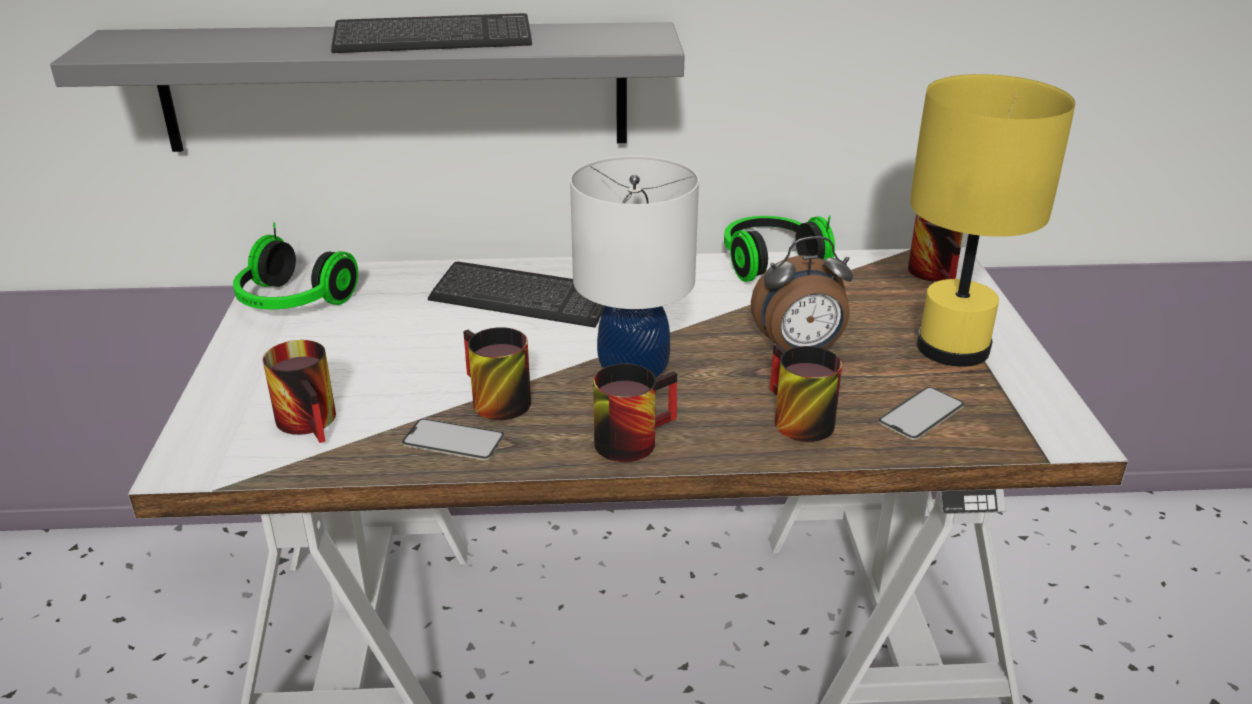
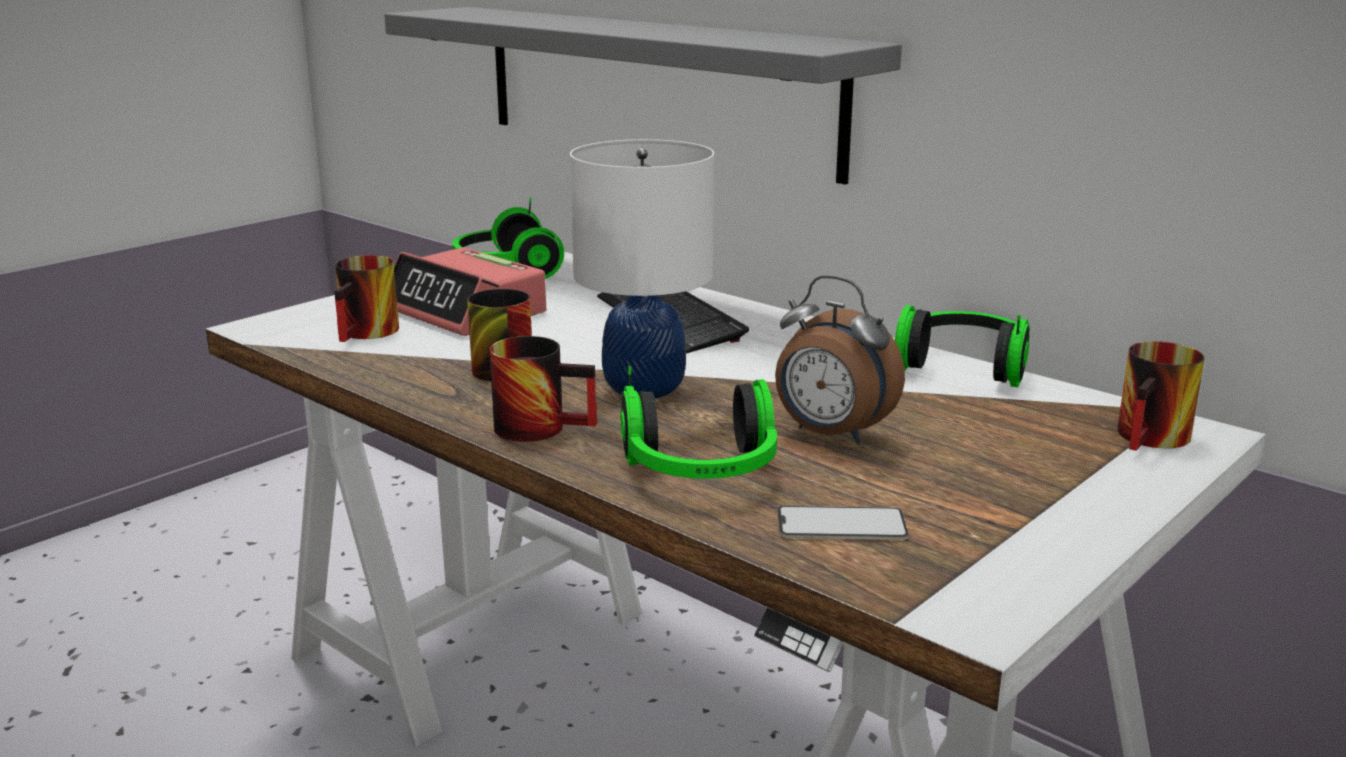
camera: 45 degrees right, 10 degrees down
keyboard [331,13,532,53] -> none
phone [402,418,504,461] -> none
mug [770,344,842,442] -> headphones [621,366,777,479]
yellow table lamp [910,74,1075,367] -> none
none -> alarm clock [394,247,546,336]

